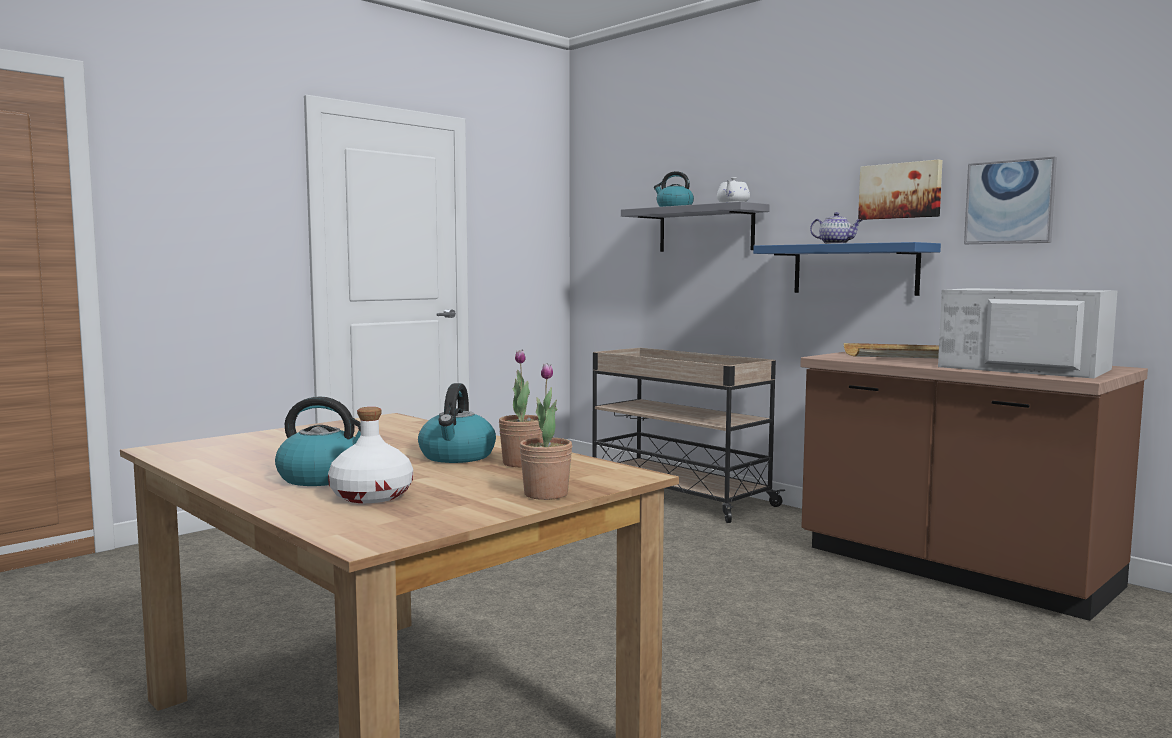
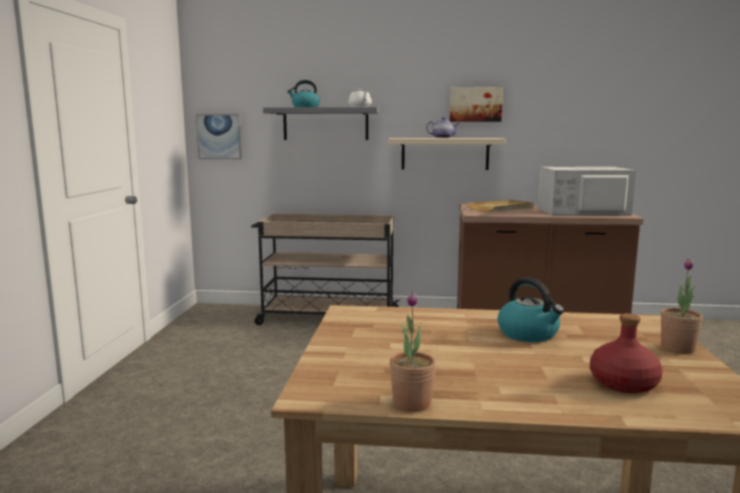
camera: 40 degrees left, 5 degrees up
kettle [275,396,361,486] -> none
white bottle [328,407,413,503] -> red bottle [590,313,663,393]
potted plant [499,350,543,467] -> potted plant moved to [390,292,436,412]
blue shelf [753,242,941,296] -> beige shelf [388,138,506,170]
picture [964,156,1057,244] -> picture moved to [196,114,242,159]

